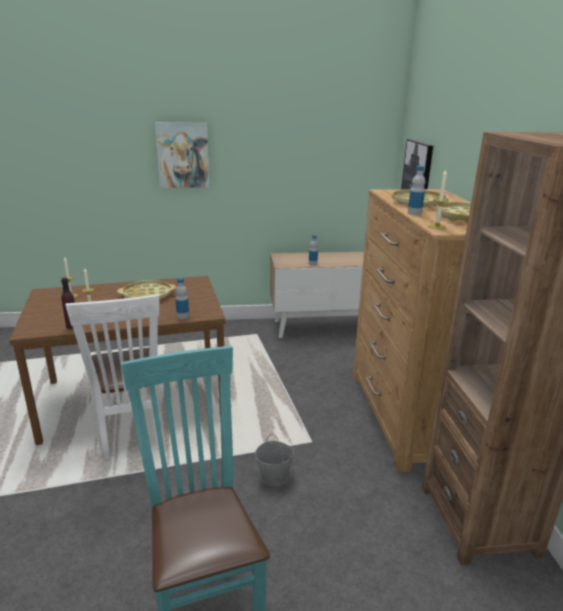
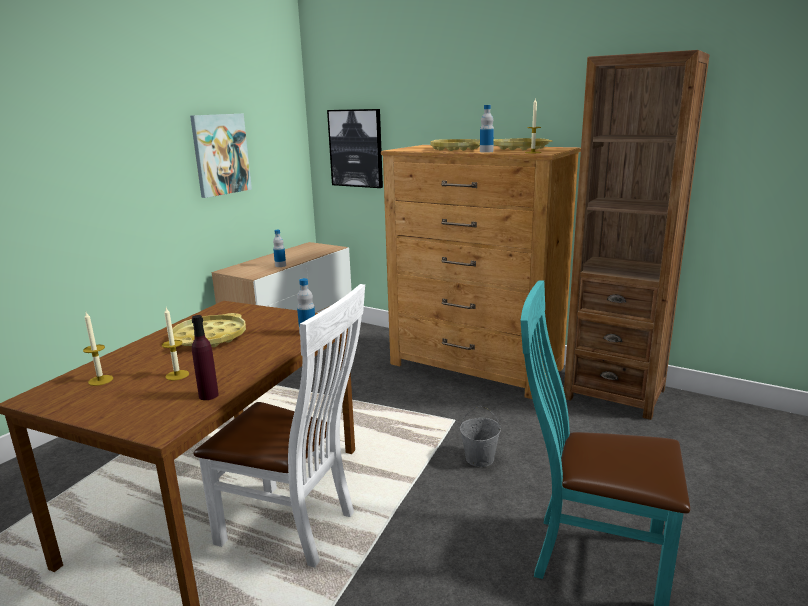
camera: 50 degrees left, 5 degrees down
picture [155,122,210,188] -> picture moved to [190,114,252,198]

